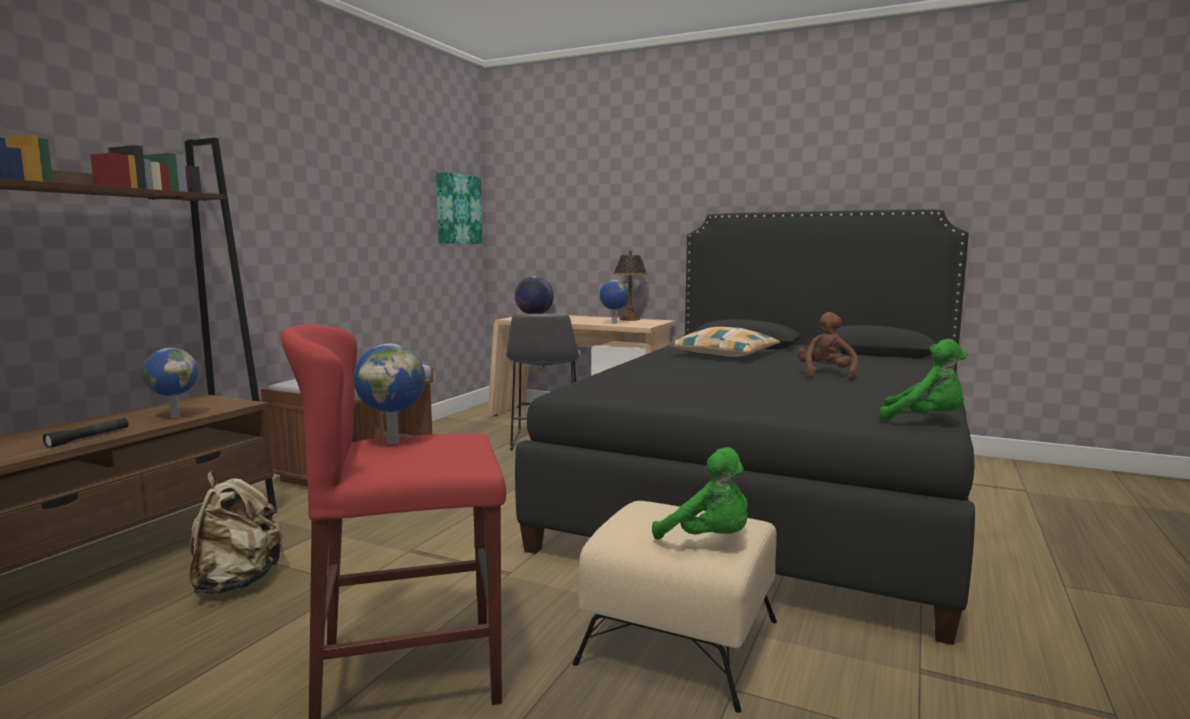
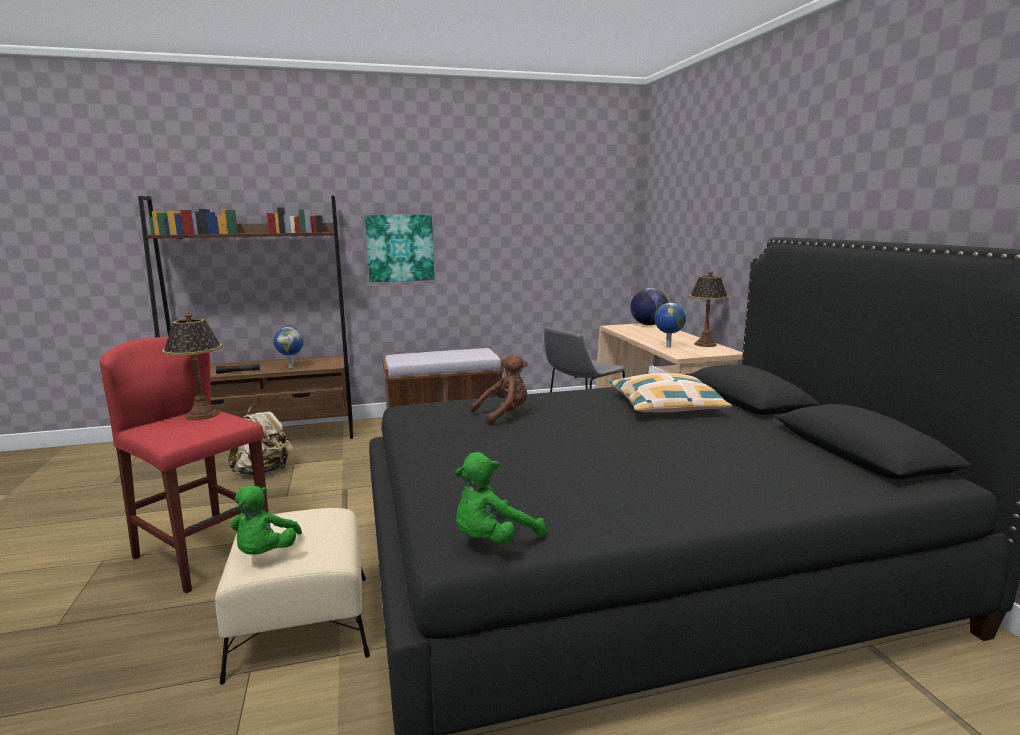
camera: 50 degrees right, 5 degrees up
globe [354,344,425,444] -> table lamp [162,313,222,420]
picture [436,171,482,244] -> picture moved to [365,214,434,282]
brown plush toy [797,312,858,381] -> brown plush toy moved to [471,354,528,425]
green plush toy [879,339,968,422] -> green plush toy turned 60 degrees clockwise [455,452,546,545]

